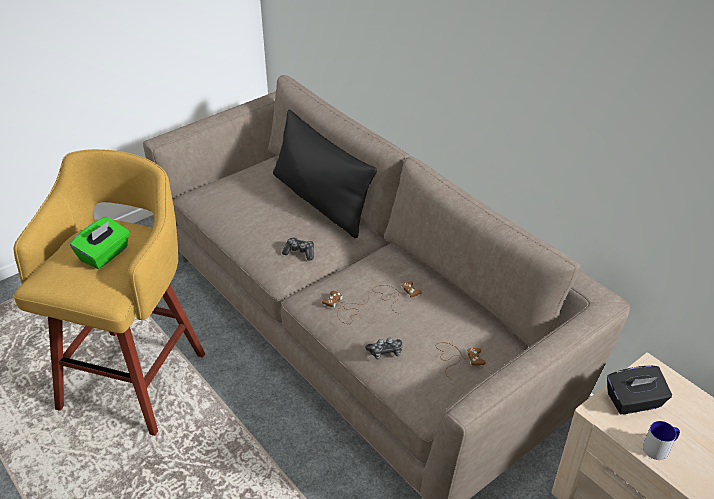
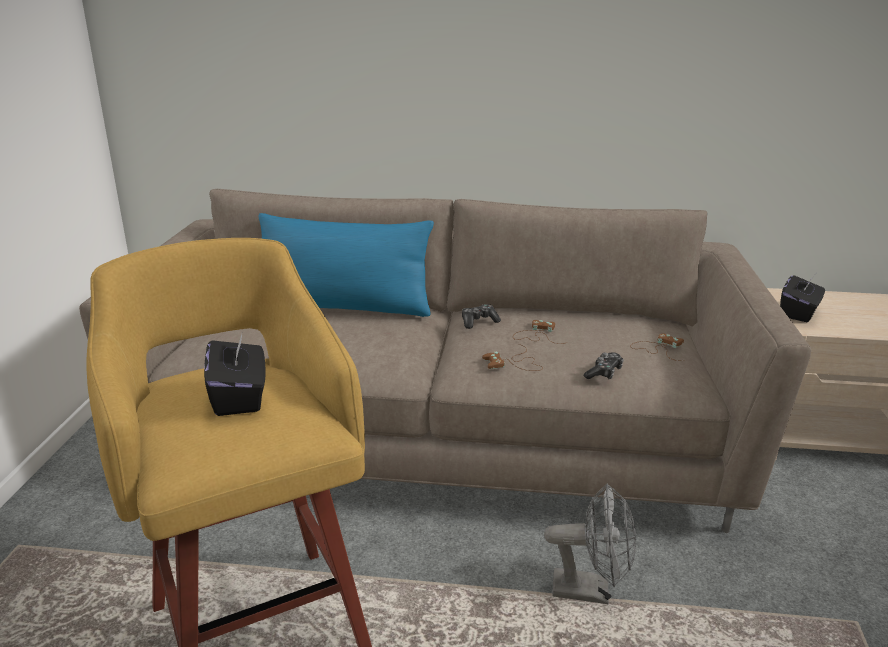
camera: 45 degrees left, 15 degrees down
green tissue box [70,216,130,269] -> black tissue box [204,331,265,416]
black pillow [273,110,377,238] -> blue pillow [259,213,434,317]
game controller [282,237,314,260] -> game controller moved to [462,304,501,329]
mug [643,421,680,460] -> none
none -> grey fan [544,484,636,604]

